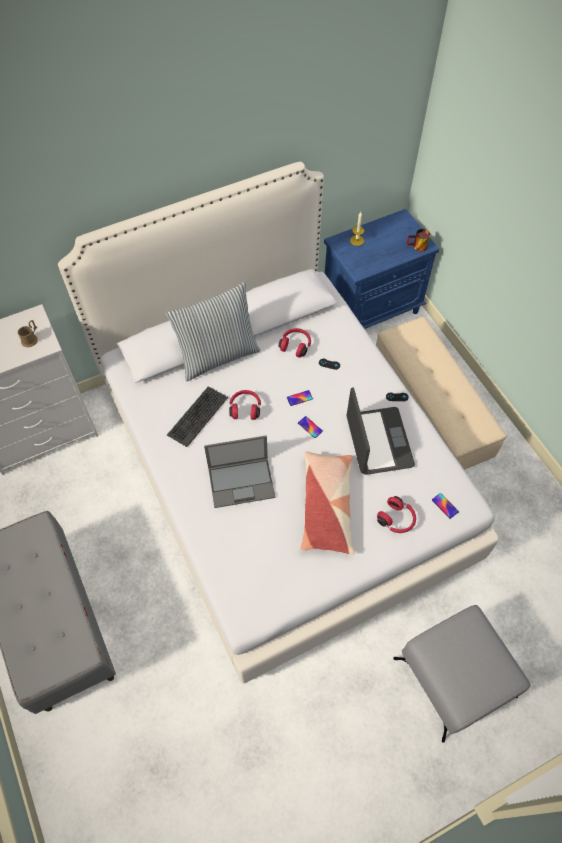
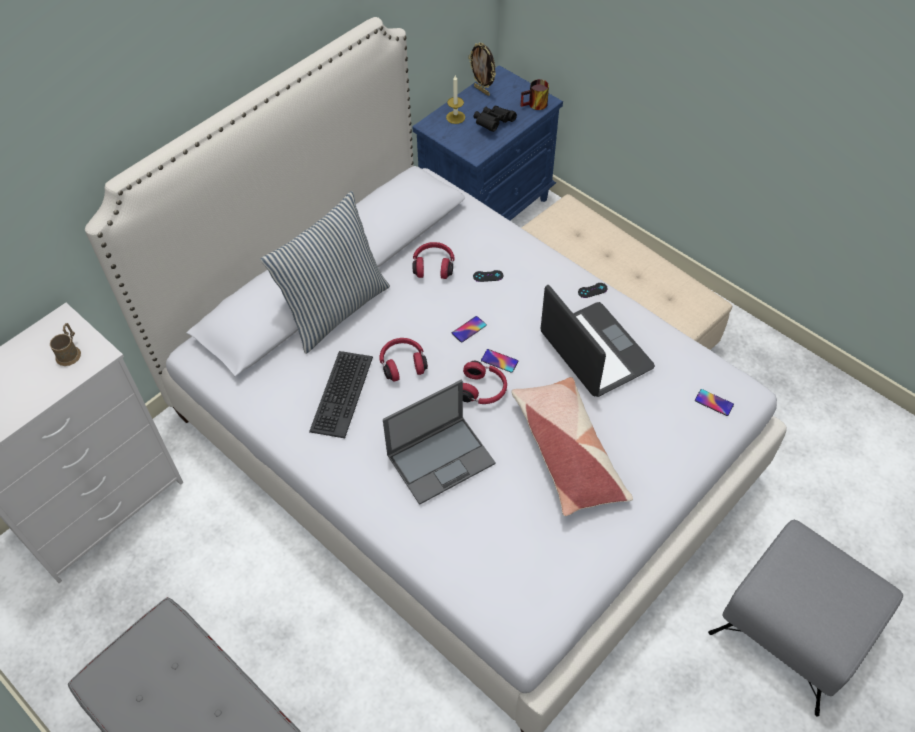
camera: 20 degrees left, 5 degrees down
red headphones [377,496,416,533] -> red headphones moved to [463,361,507,404]
none -> picture frame [468,43,496,96]
none -> black binoculars [474,106,517,132]

